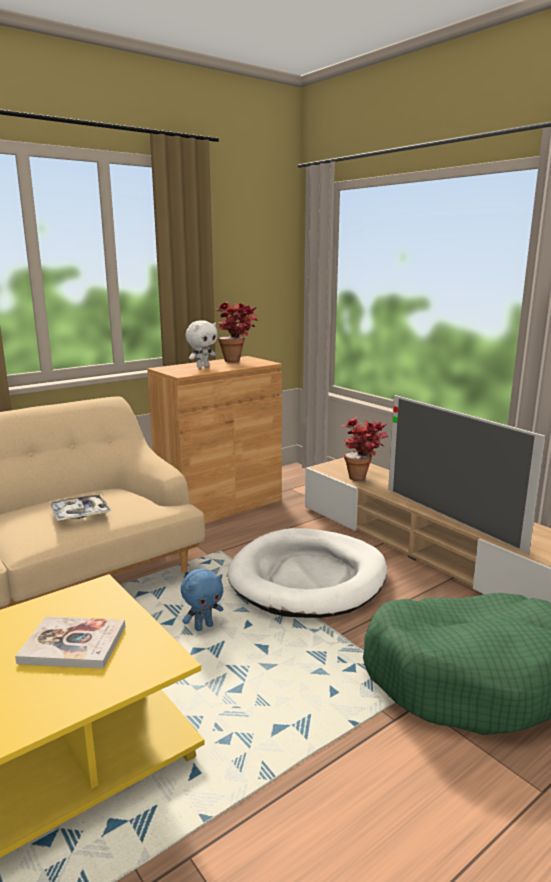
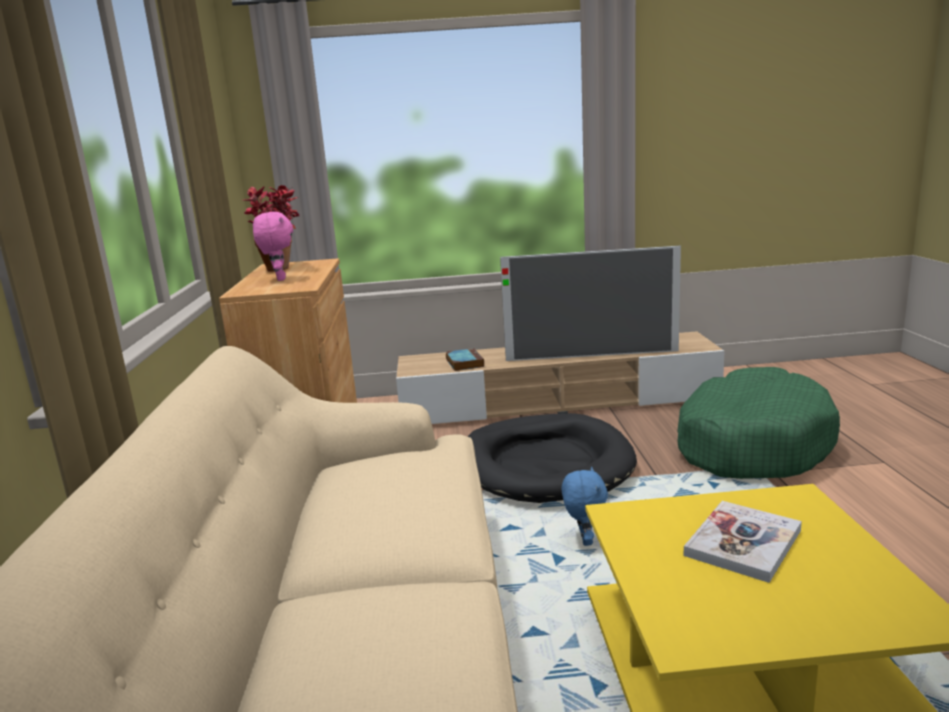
camera: 55 degrees left, 0 degrees up
tray [50,494,112,521] -> none
white plush toy [186,320,218,368] -> pink plush toy [253,212,293,281]
white dog bed [228,528,387,618] -> black dog bed [467,413,637,503]
potted plant [342,417,388,481] -> book [446,348,484,371]

